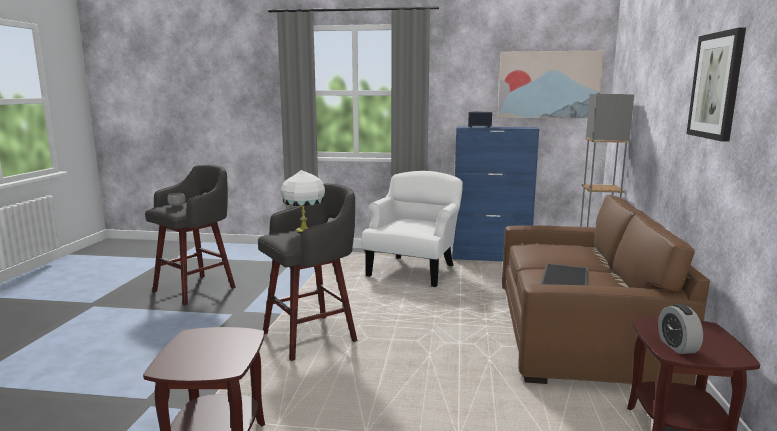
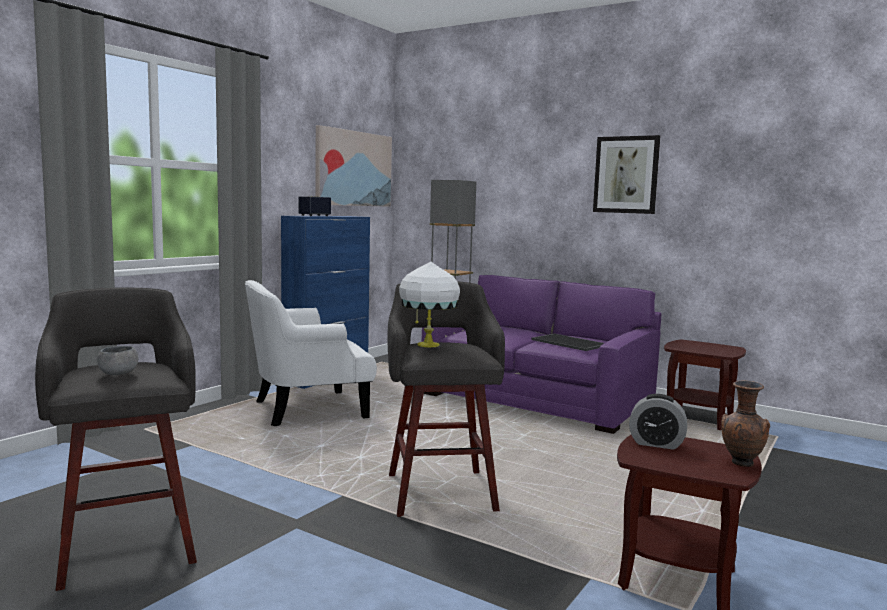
camera: 65 degrees left, 5 degrees down
white armchair [361,171,463,287] -> white armchair turned 75 degrees counterclockwise [245,280,377,426]
brown sofa [502,195,710,386] -> purple sofa [421,275,661,434]
alarm clock [658,304,703,354] -> alarm clock moved to [629,394,687,450]
none -> brown vase [721,381,770,467]

